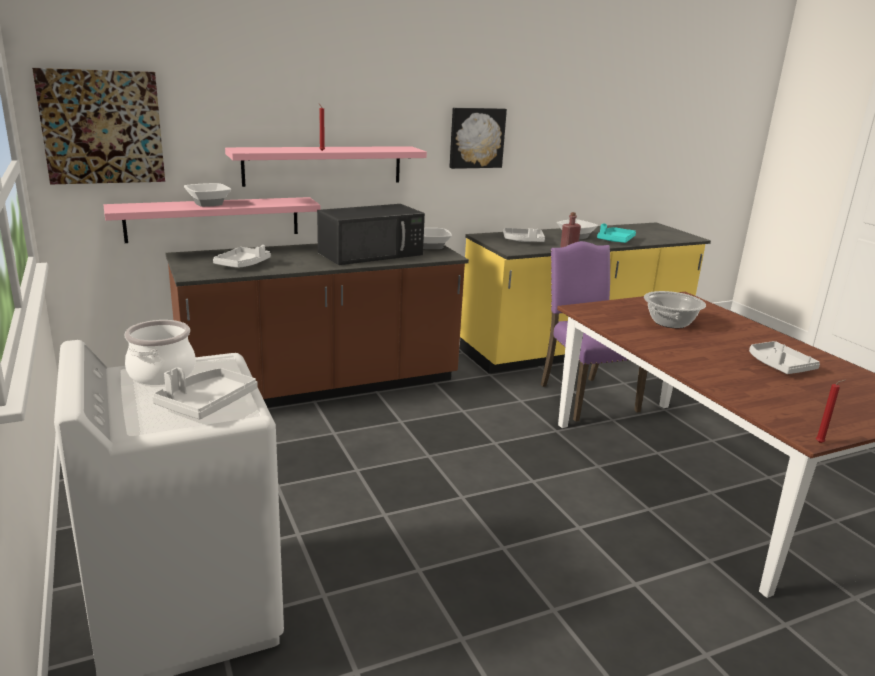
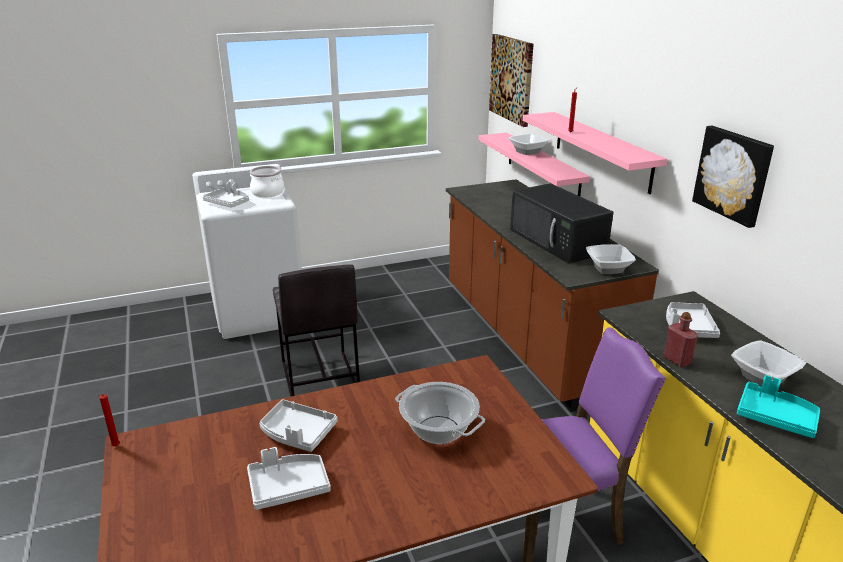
camera: 95 degrees right, 5 degrees up
grey tray [213,245,271,268] -> grey tray moved to [259,399,337,452]
none -> grey stool [273,264,360,397]

